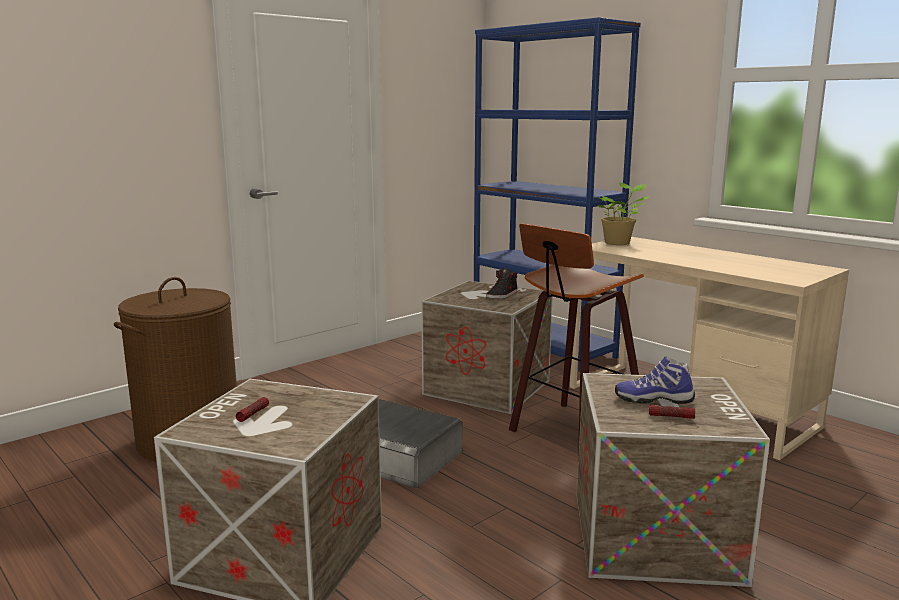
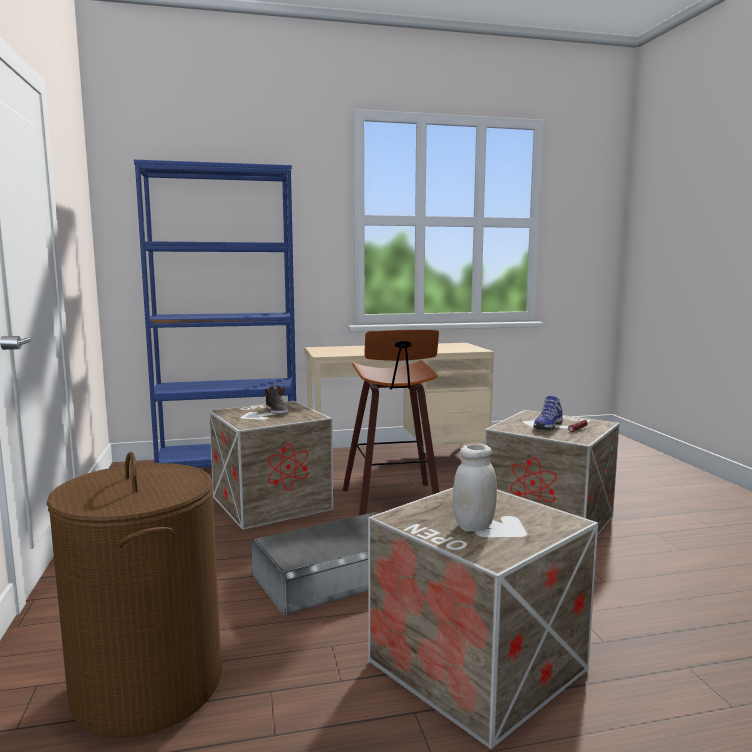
camera: 60 degrees left, 5 degrees down
flashlight [236,397,269,422] -> white jar [453,444,497,532]
potted plant [597,183,649,245] -> none

